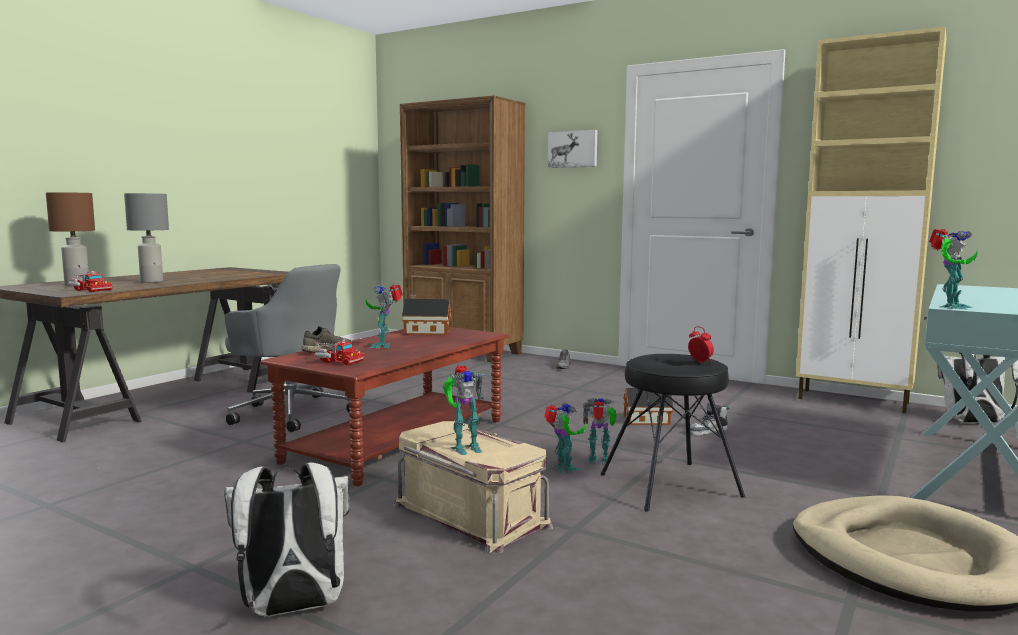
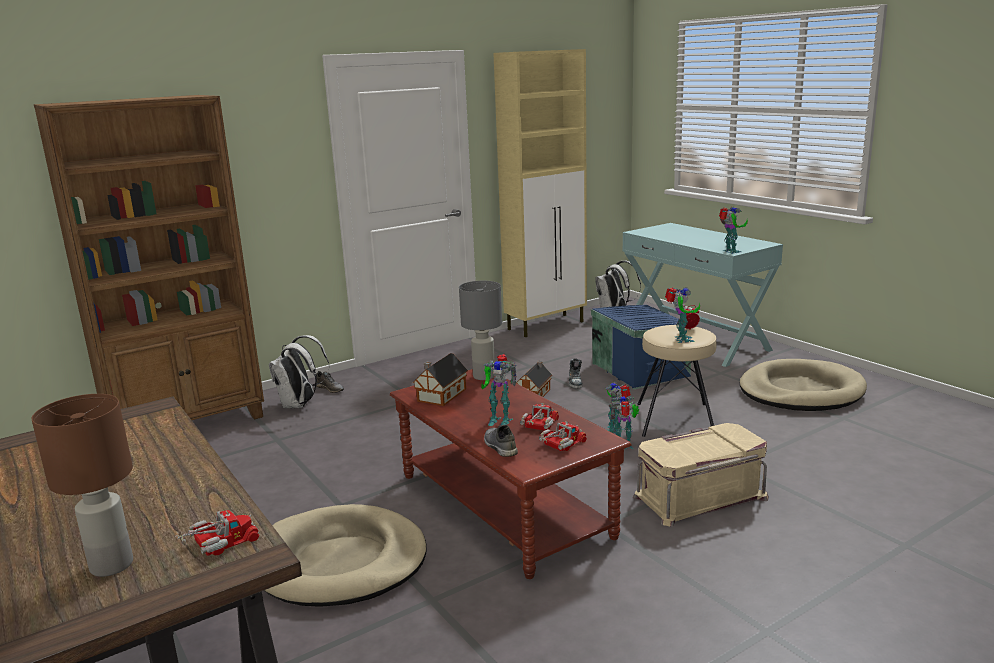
camera: 65 degrees left, 10 degrees up
grey table lamp [124,193,169,283] -> grey table lamp moved to [459,281,502,380]
white backpack [224,462,349,616] -> white backpack moved to [269,335,330,408]
grey office chair [225,264,350,432] -> beige dog bed [264,504,427,607]
toy robot [443,365,485,455] -> toy robot moved to [665,287,700,343]
picture [548,130,597,168] -> none
black stool [600,354,745,511] -> beige stool [637,325,717,437]
none -> toy truck [520,403,559,430]
none -> blue storage box [591,305,691,389]

